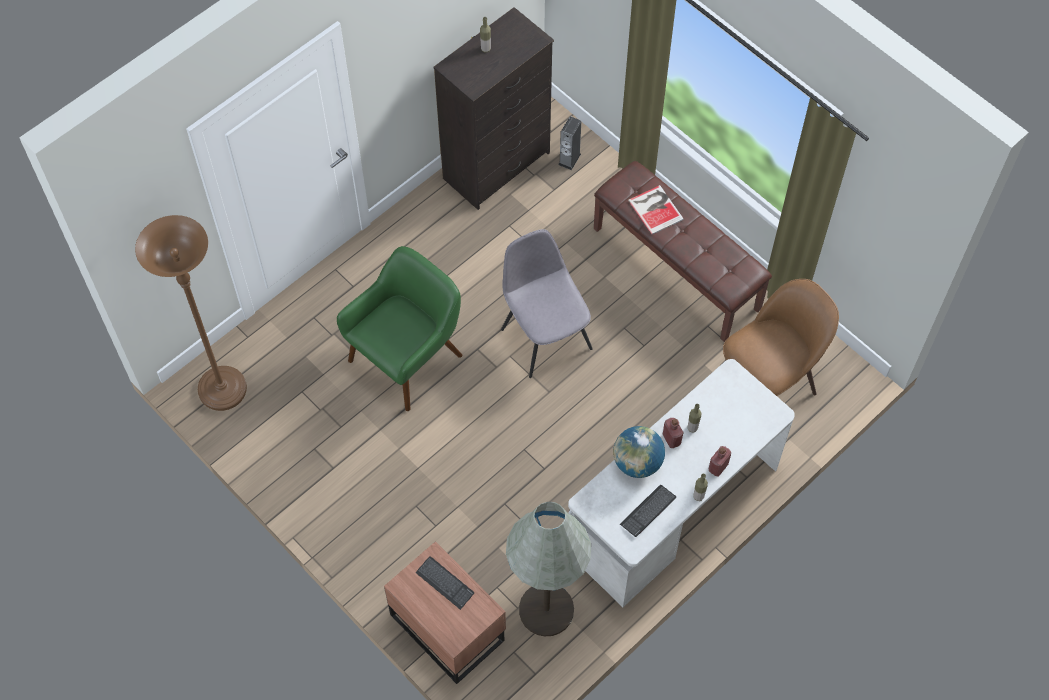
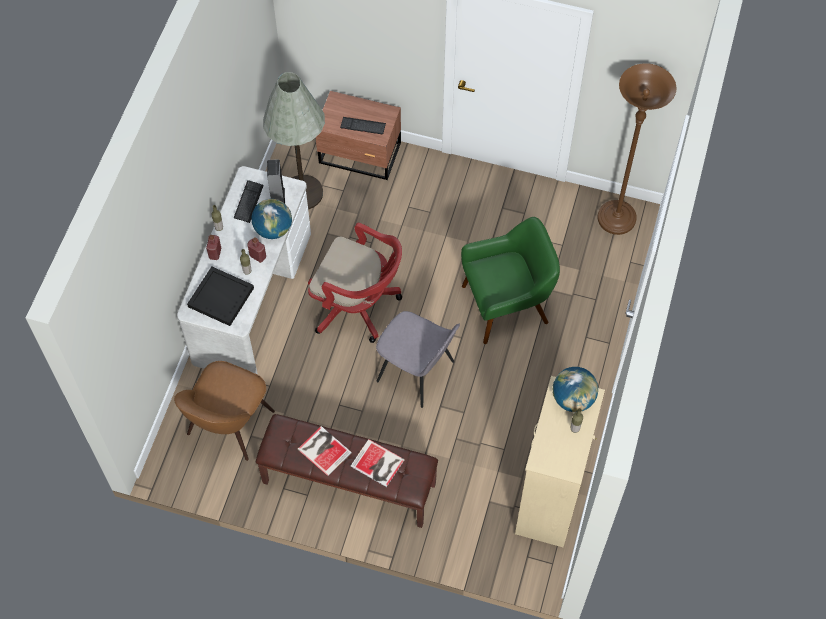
camera: 150 degrees right, 0 degrees up
green armchair [337,246,462,411] -> green armchair turned 120 degrees counterclockwise [461,217,560,344]
black dresser [433,7,554,210] -> beige dresser [515,376,605,547]
speaker [558,116,581,170] -> speaker moved to [267,159,285,203]
none -> black tray [187,266,254,326]
none -> book [297,426,352,476]
none -> red office chair [308,223,402,343]
none -> globe [553,367,598,412]

